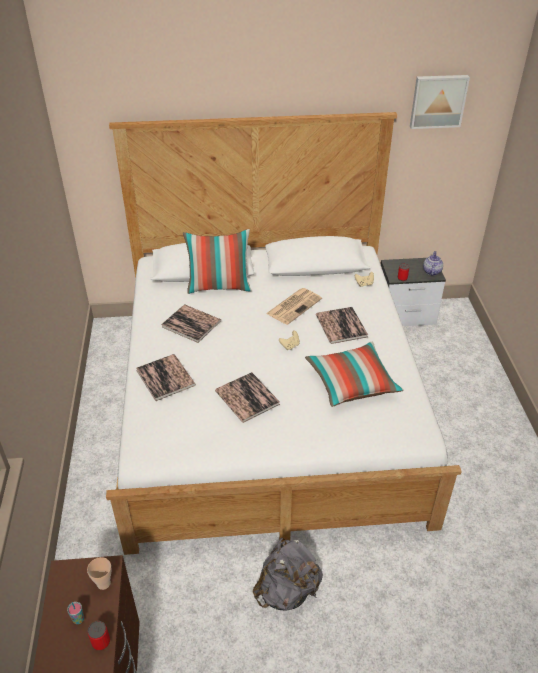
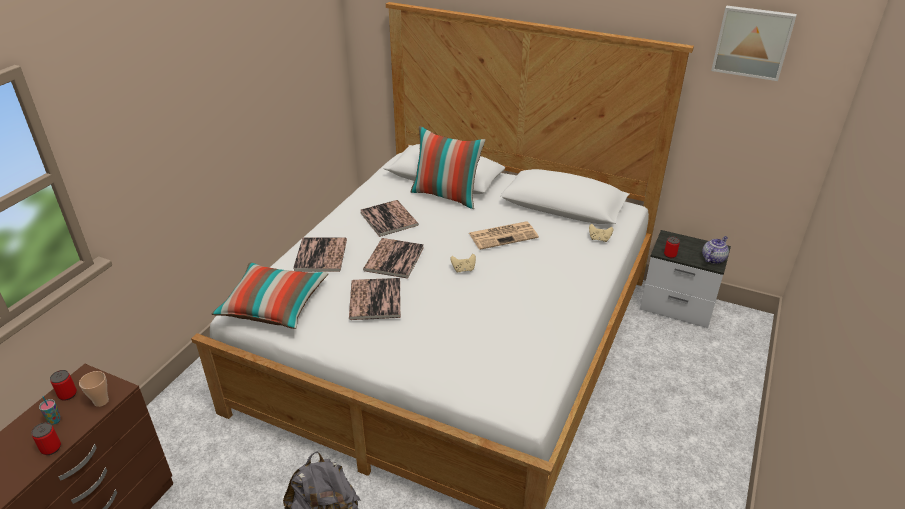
camera: 30 degrees right, 5 degrees down
pillow [305,342,404,407] -> pillow moved to [212,262,329,329]
book [316,307,368,344] -> book moved to [363,238,424,279]
none -> can [50,370,77,401]

